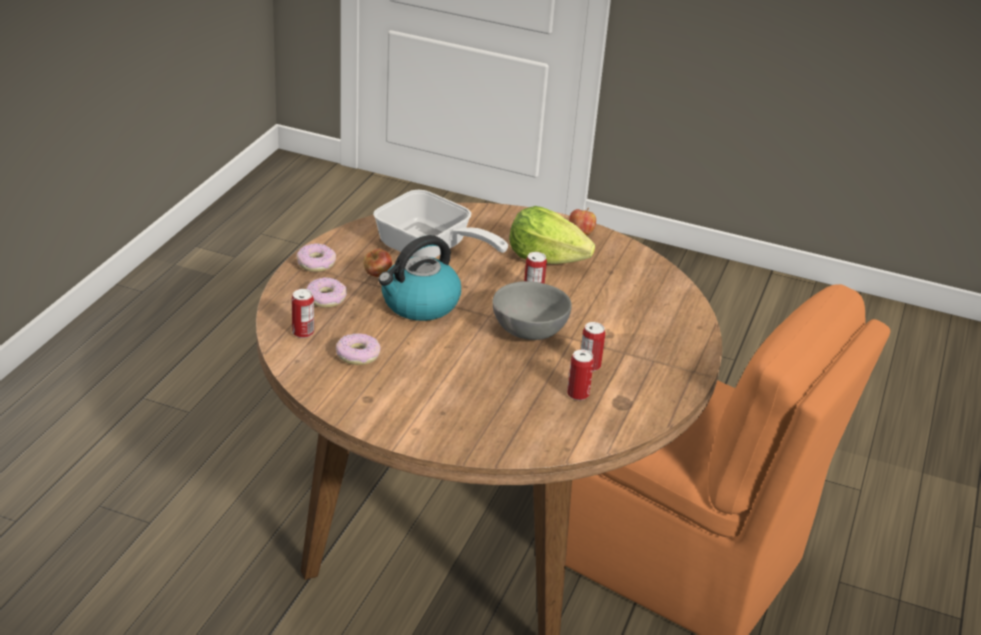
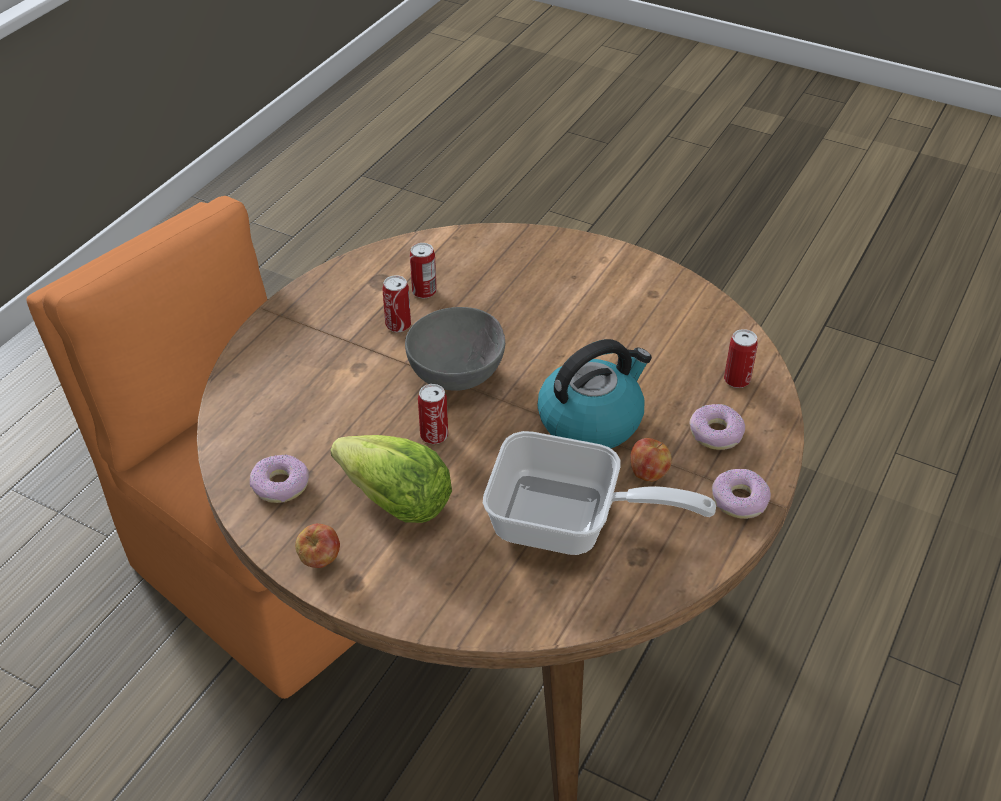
camera: 170 degrees left, 10 degrees up
donut [336,333,380,365] -> donut moved to [250,455,309,503]
frying pan [373,190,508,258] -> frying pan turned 150 degrees clockwise [483,431,716,555]

